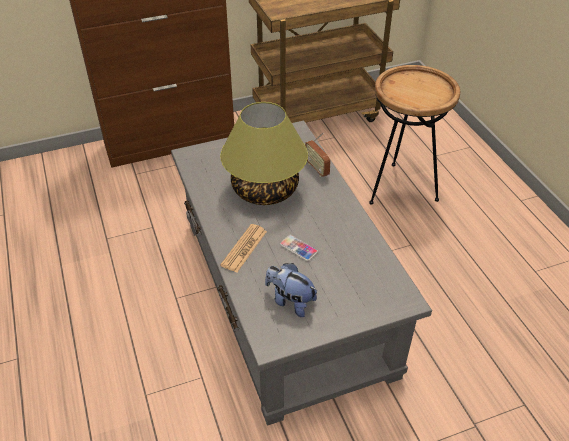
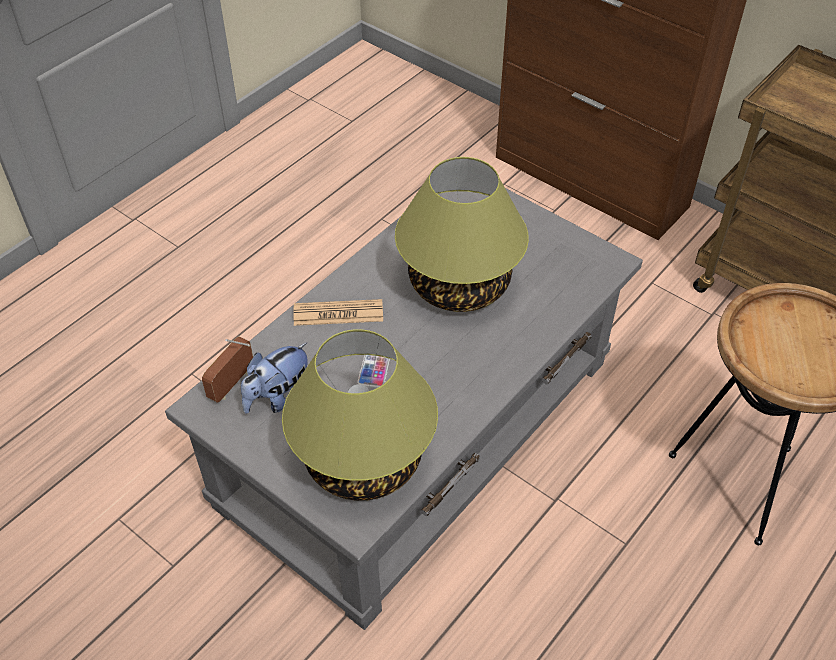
camera: 60 degrees right, 5 degrees up
plush toy [265,263,318,317] -> plush toy turned 135 degrees counterclockwise [241,343,307,414]
radio [305,133,331,177] -> radio moved to [202,336,253,403]
none -> table lamp [282,329,438,501]

